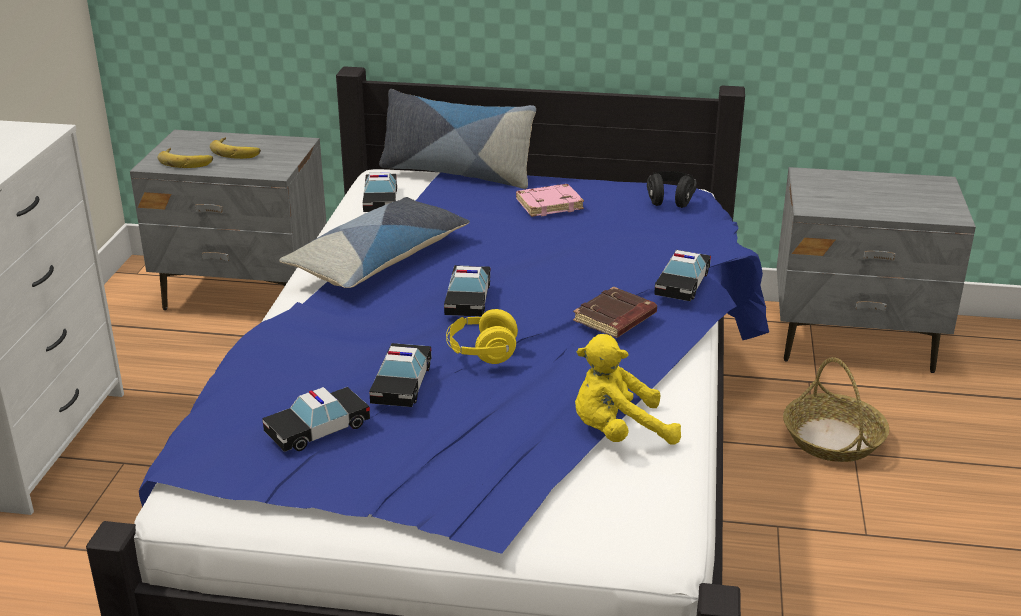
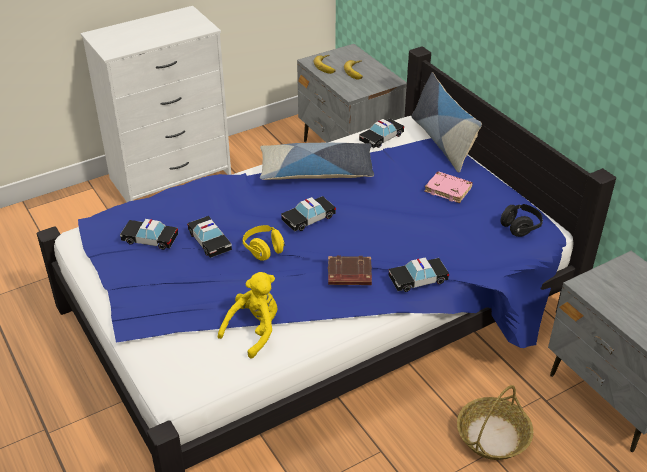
camera: 50 degrees right, 10 degrees up
toy car [369,343,431,407] -> toy car turned 90 degrees counterclockwise [187,216,232,258]
yellow plush toy [575,334,681,445] -> yellow plush toy turned 90 degrees clockwise [218,272,278,358]

